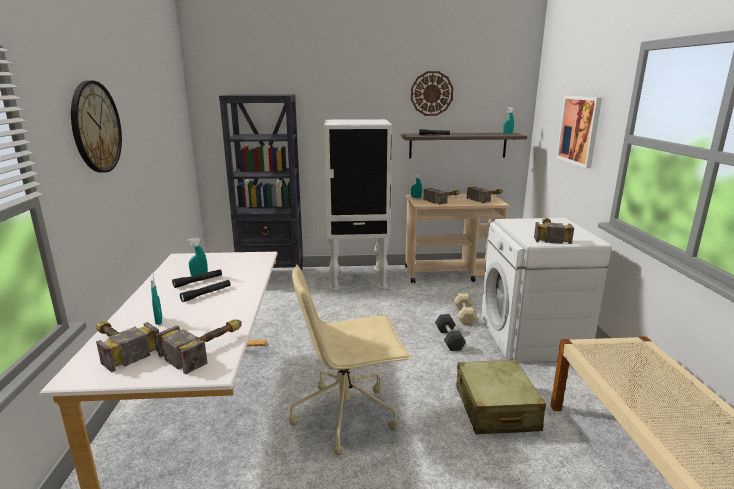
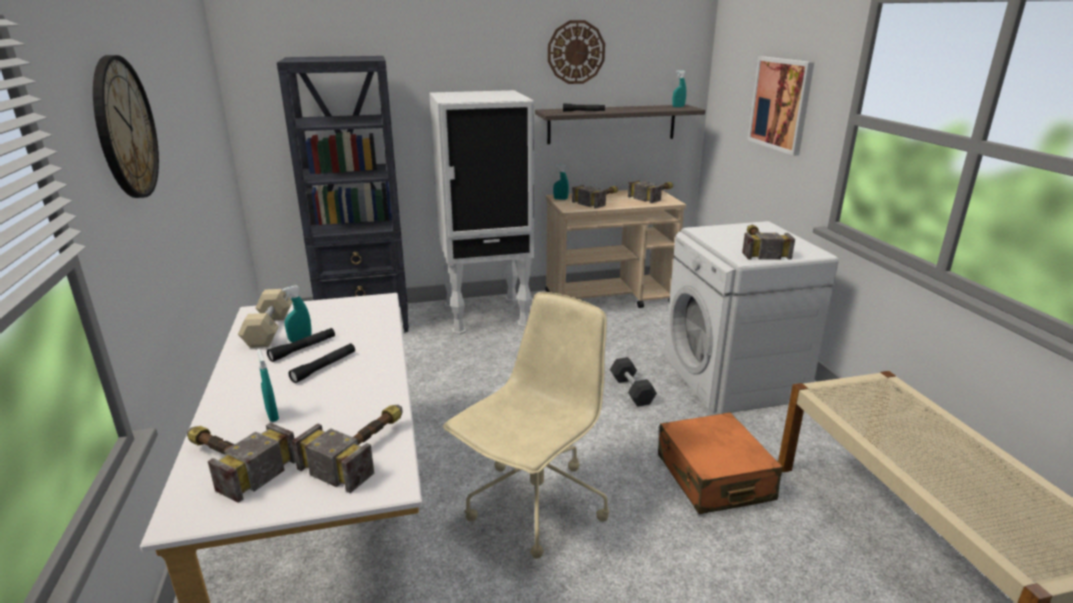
camera: 10 degrees left, 5 degrees up
beige office chair [289,265,411,456] -> beige office chair turned 150 degrees clockwise [443,292,609,559]
beige dumbbell [454,293,477,325] -> beige dumbbell moved to [238,289,293,348]
beige suitcase [456,360,546,434] -> orange suitcase [658,412,783,514]

